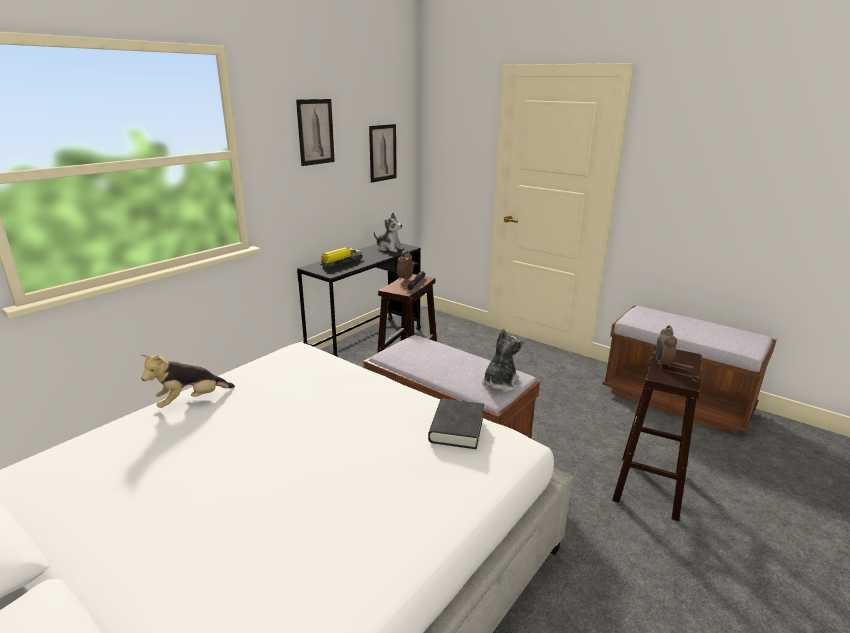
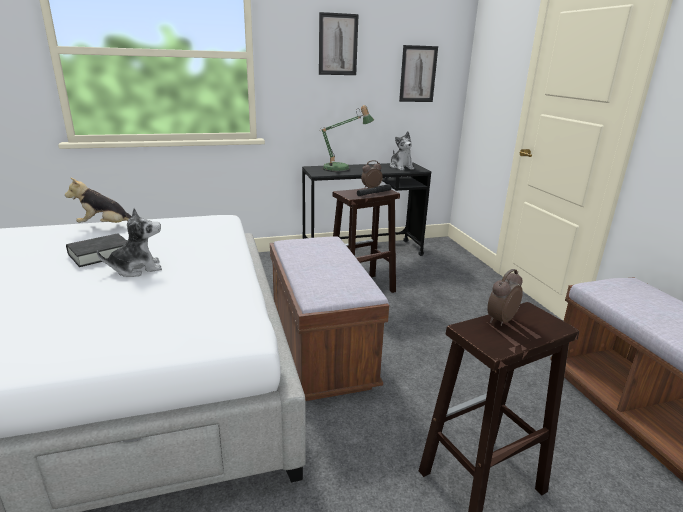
camera: 35 degrees right, 0 degrees up
toy truck [320,247,362,267] -> table lamp [320,105,374,172]
black book [428,399,484,449] -> black book moved to [66,233,127,267]
plush toy [482,329,524,392] -> plush toy moved to [97,208,162,277]

